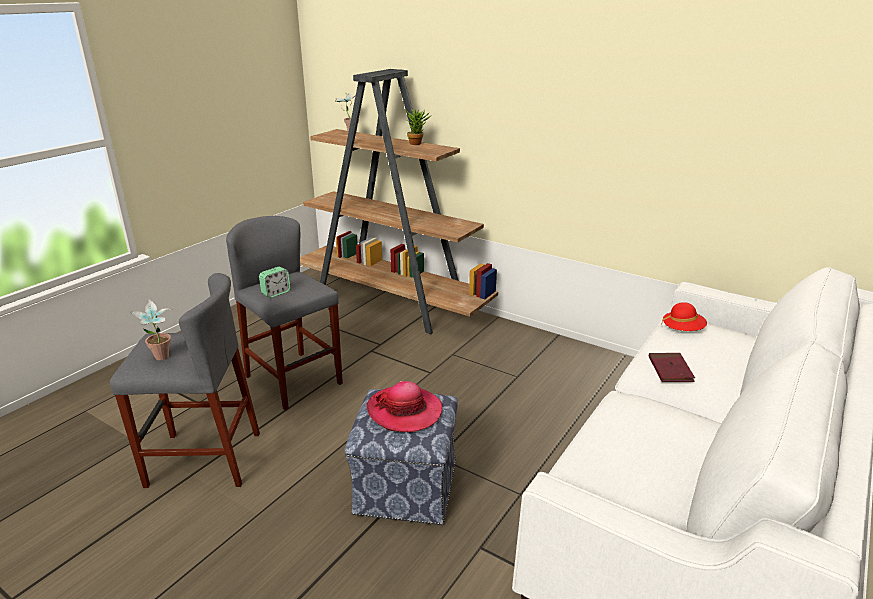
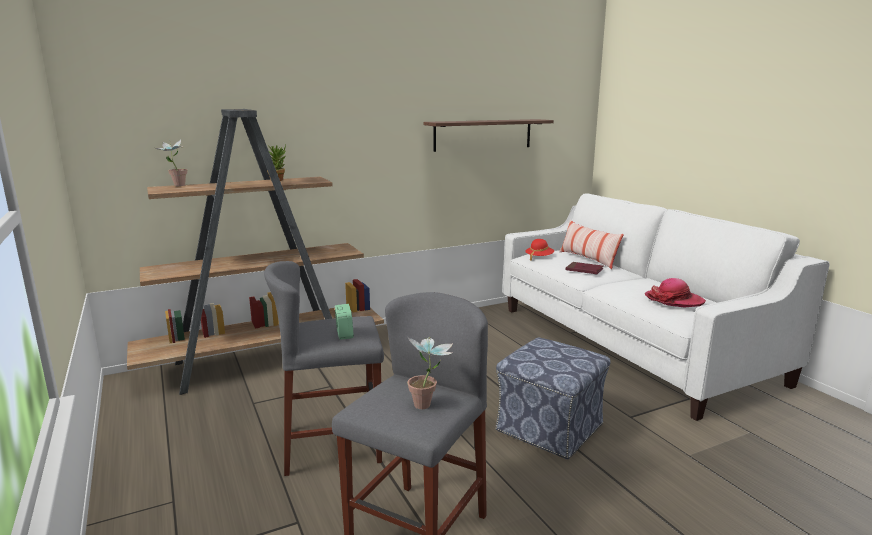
camera: 60 degrees left, 10 degrees down
hat [367,381,442,432] -> hat moved to [645,278,706,308]
none -> shelf [424,119,554,152]
none -> pillow [559,220,624,269]

